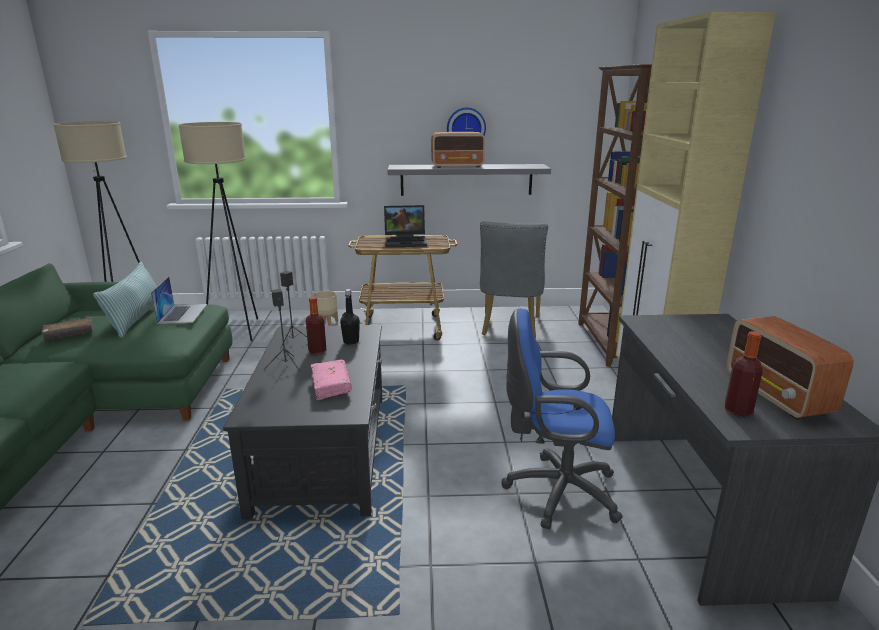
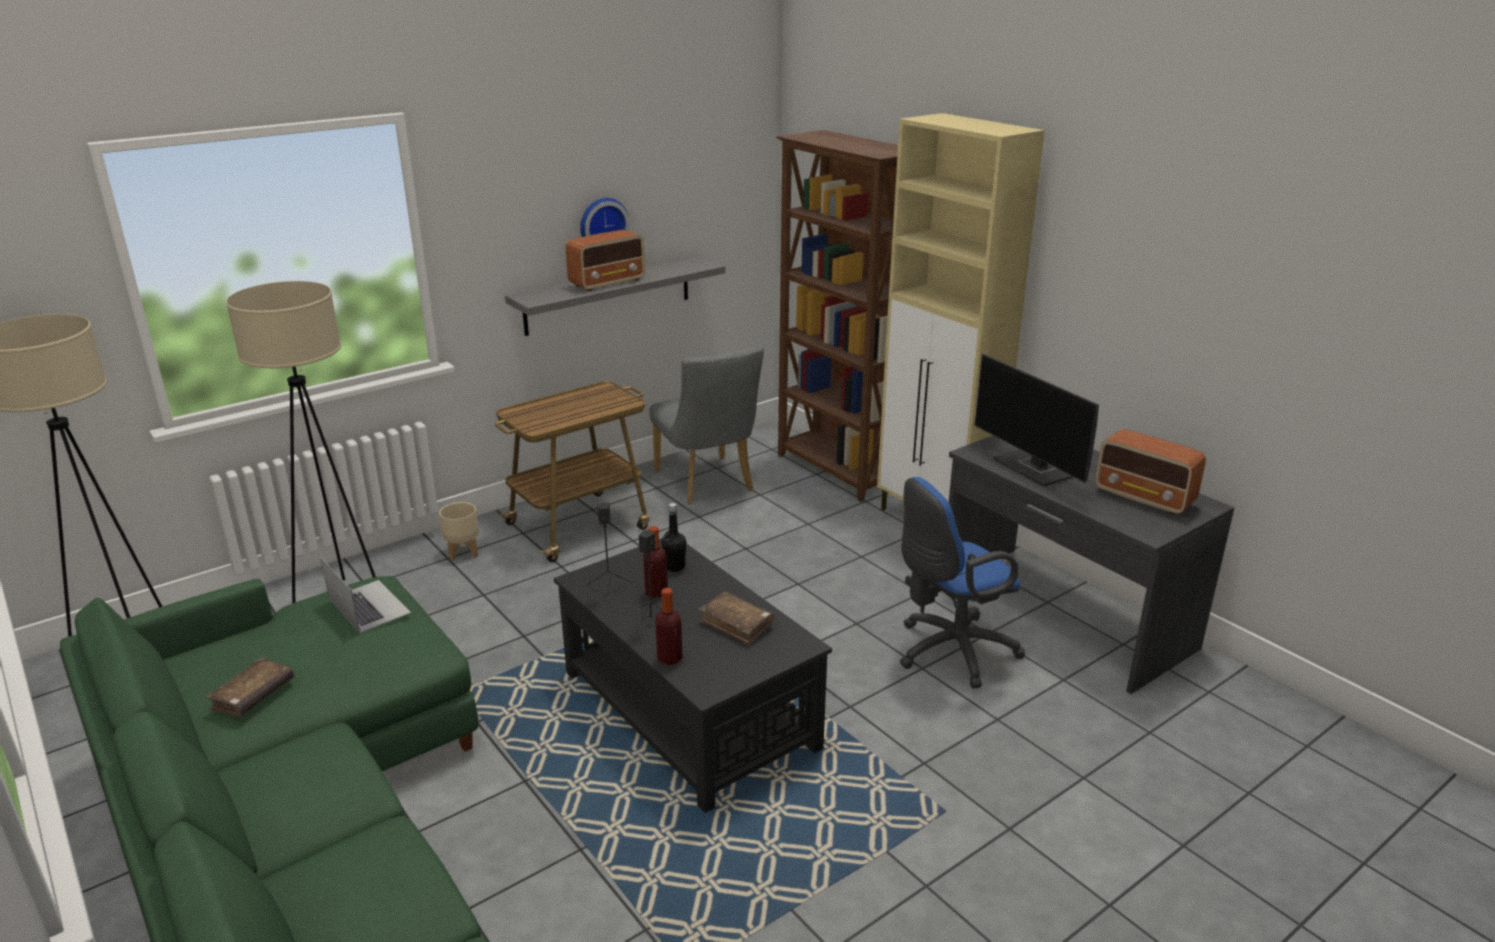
camera: 35 degrees left, 5 degrees up
pillow [93,262,157,338] -> none
pink book [311,360,352,401] -> brown book [699,591,774,646]
laptop [384,205,427,248] -> none
bottle [725,331,763,417] -> bottle moved to [655,588,683,665]
none -> monitor [974,354,1099,487]

